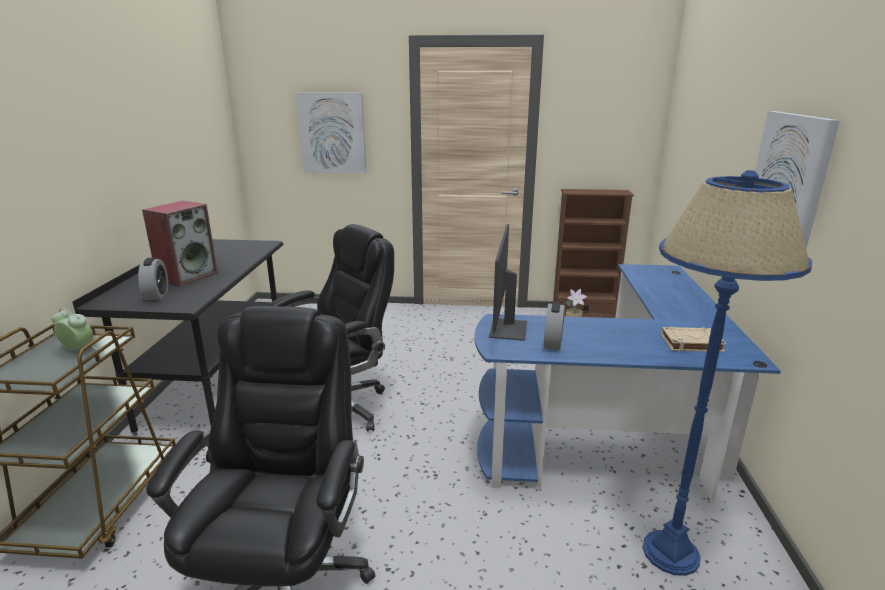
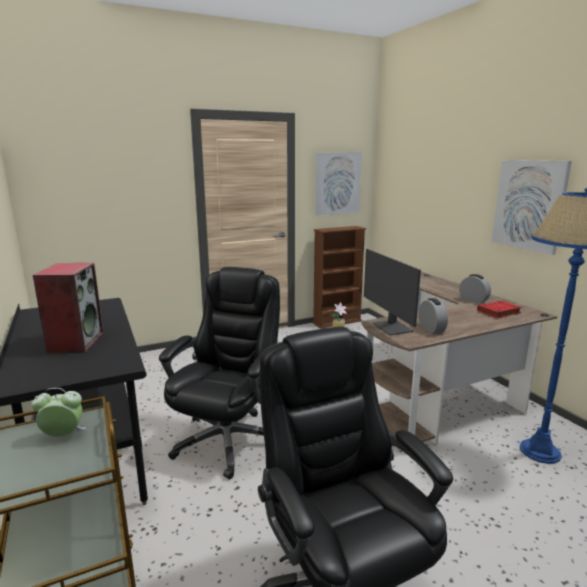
camera: 30 degrees left, 5 degrees down
alarm clock [138,257,168,300] -> alarm clock moved to [459,274,491,303]
picture [296,92,367,174] -> picture moved to [315,153,362,215]
blue desk [474,264,781,500] -> brown desk [362,271,557,444]
beige book [661,327,726,352] -> red book [477,301,522,318]

